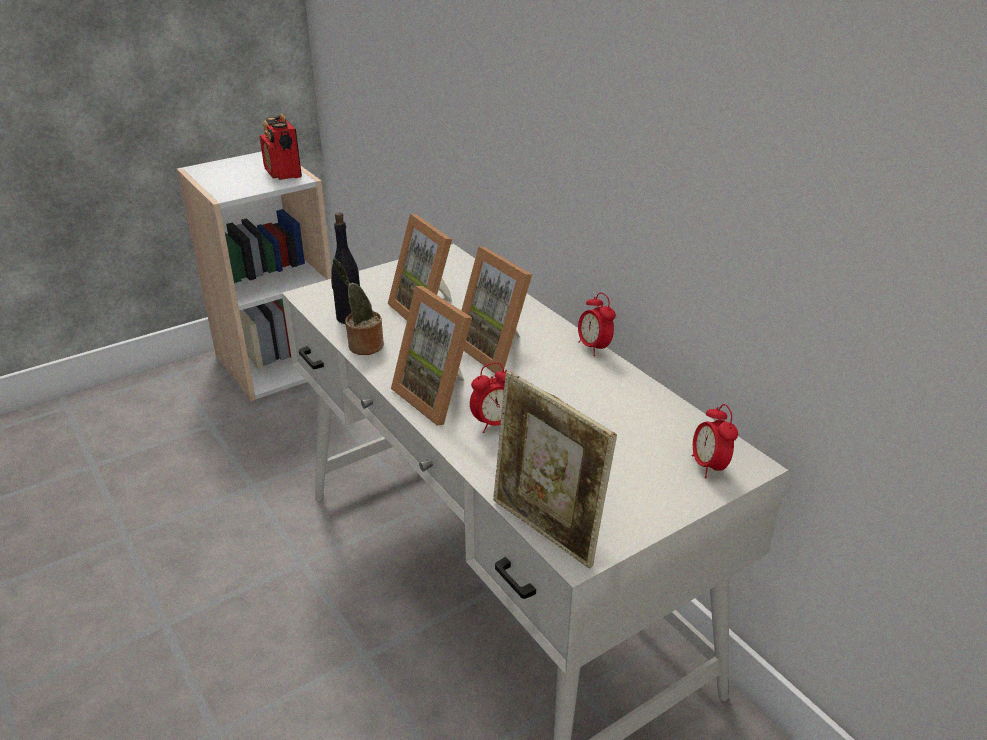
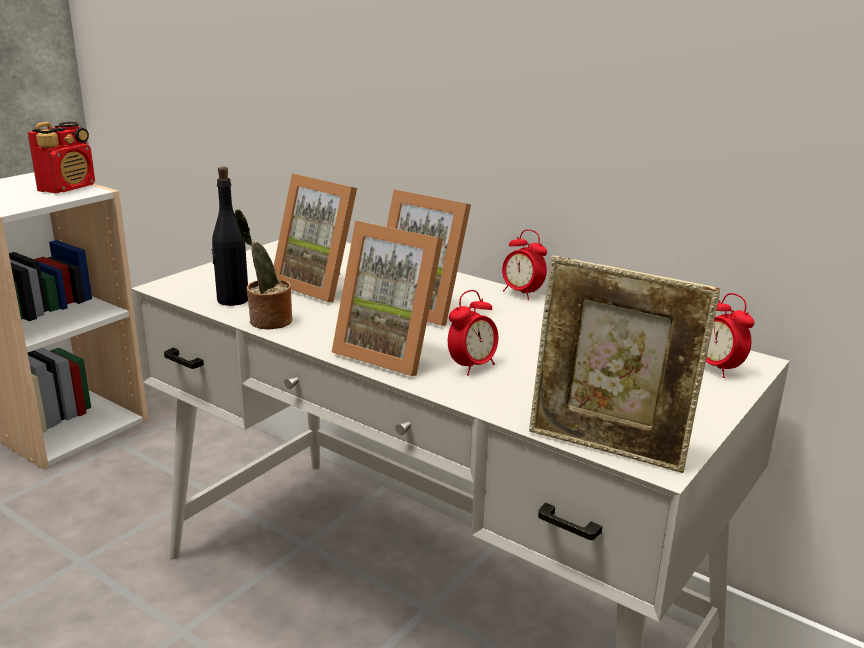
camera: 20 degrees left, 10 degrees down
radio [260,113,302,180] -> radio turned 105 degrees counterclockwise [28,122,95,194]

